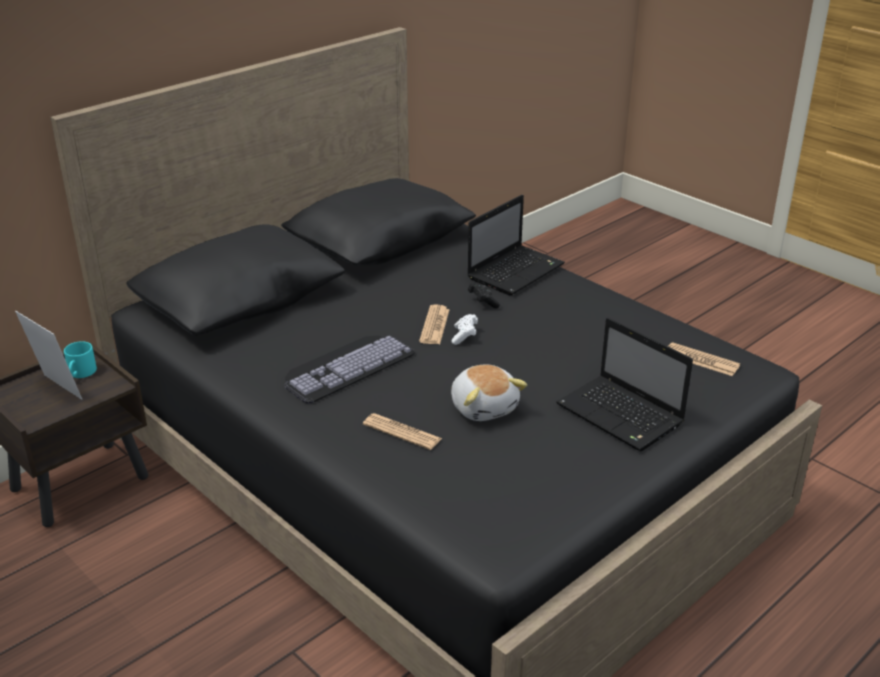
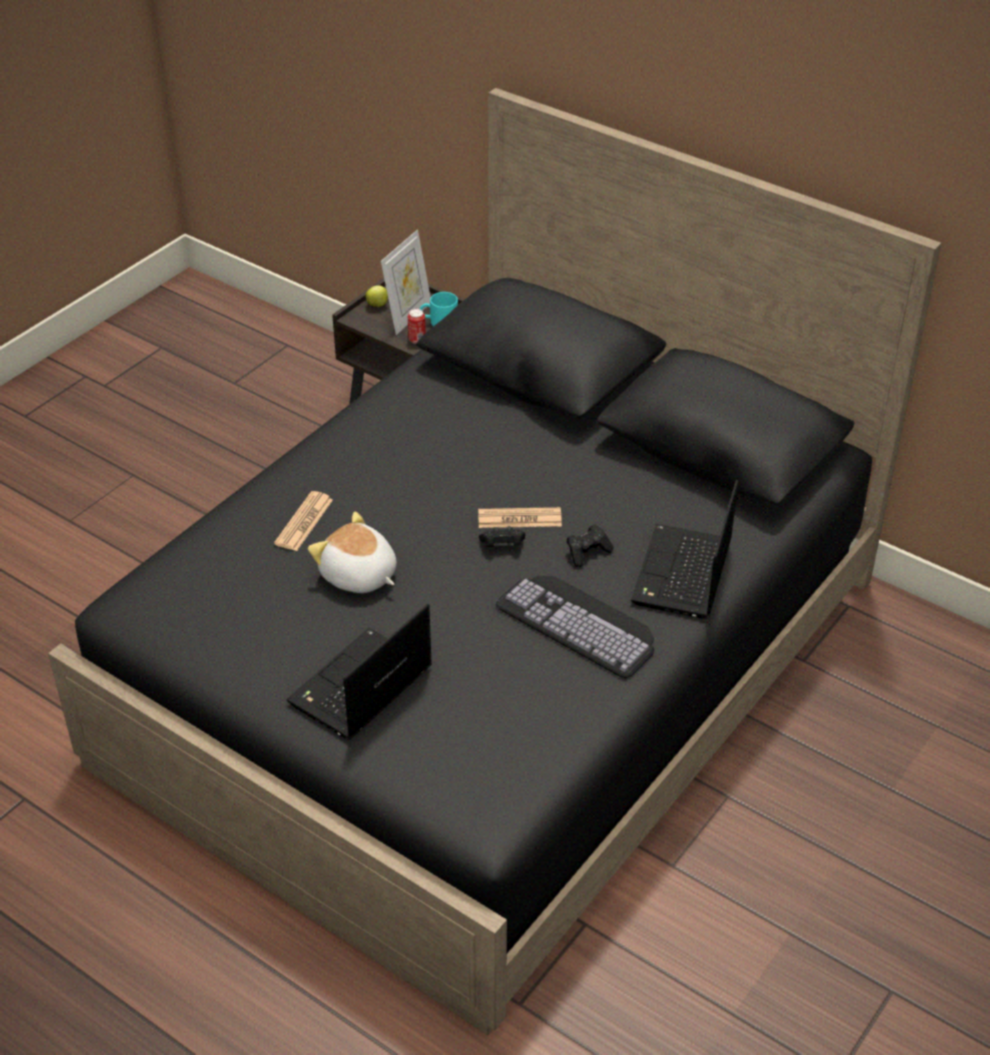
camera: 80 degrees right, 10 degrees up
keyboard [284,335,415,404] -> keyboard moved to [495,576,655,678]
plush toy [451,364,527,421] -> plush toy turned 75 degrees clockwise [308,512,397,593]
white game controller [452,314,478,345] -> black game controller [479,526,526,547]
laptop [467,195,565,295] -> laptop turned 75 degrees clockwise [631,480,738,618]
newspaper [668,342,740,376] -> none
none -> apple [365,285,388,307]
none -> can [408,309,426,344]

